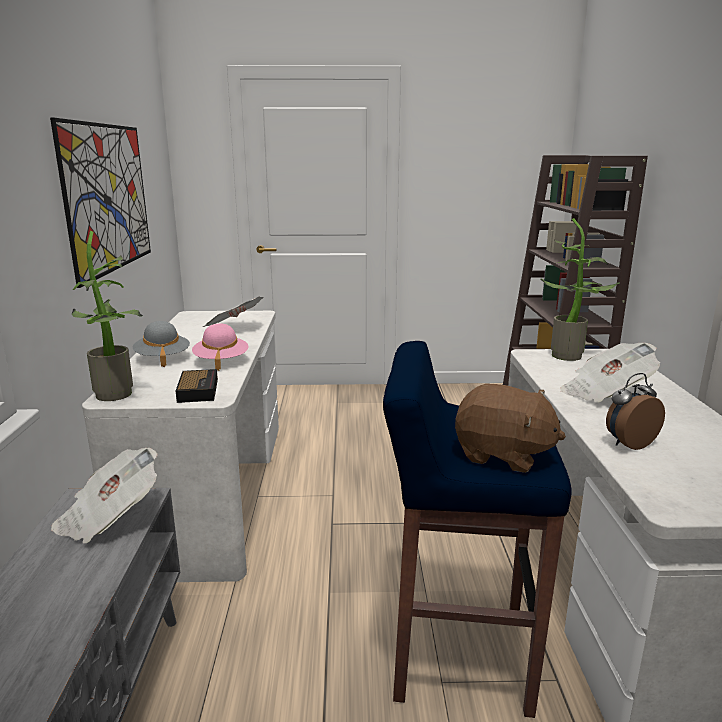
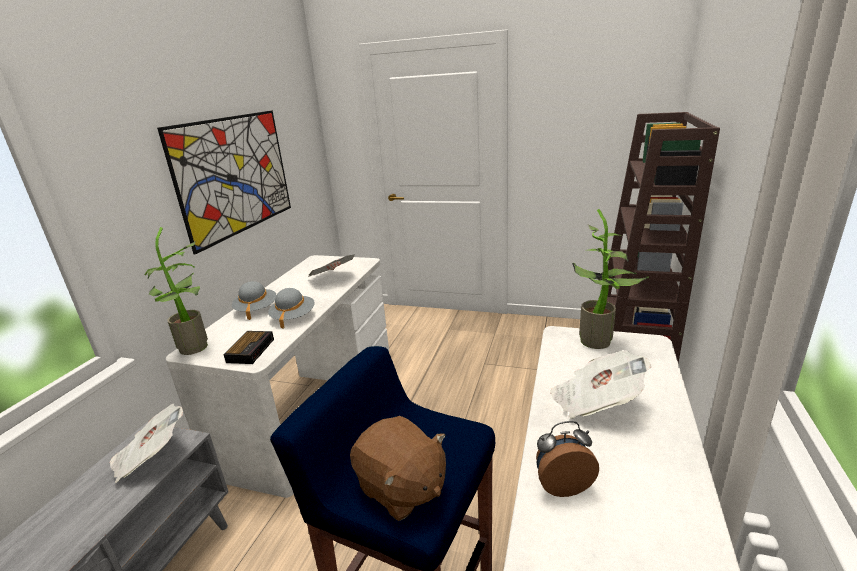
camera: 20 degrees right, 5 degrees up
pink hat [192,323,248,371] -> grey hat [268,288,315,329]

